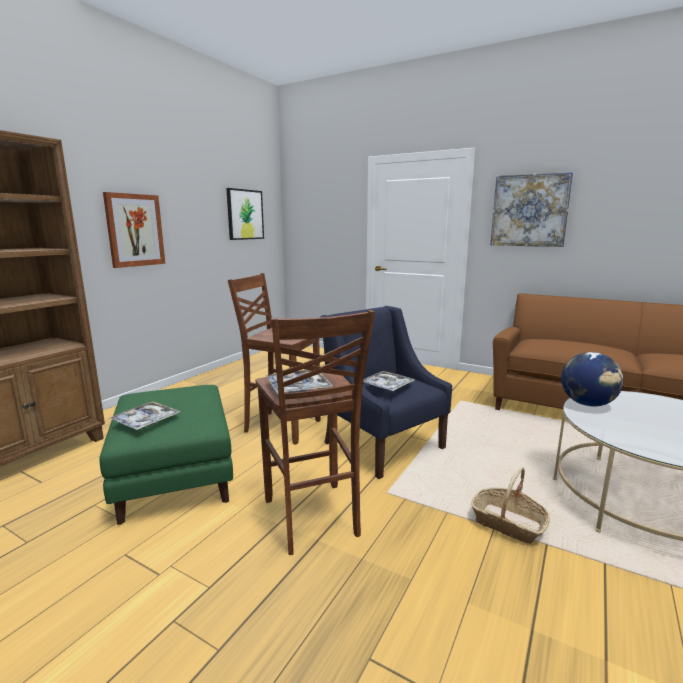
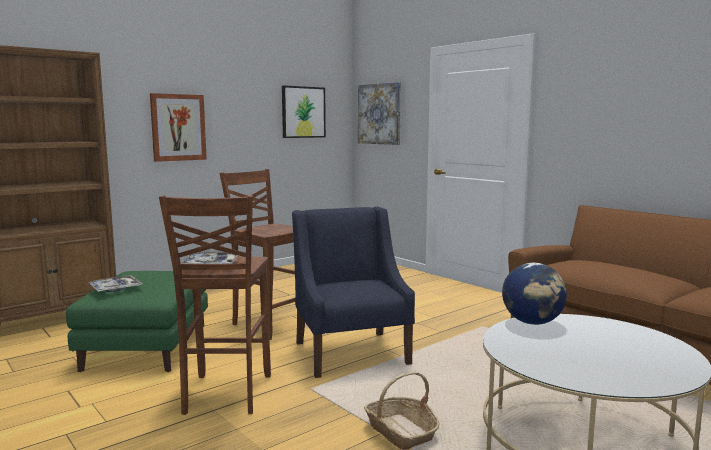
camera: 20 degrees right, 5 degrees down
tray [363,371,414,391] -> none
picture [490,172,573,247] -> picture moved to [358,82,401,145]

